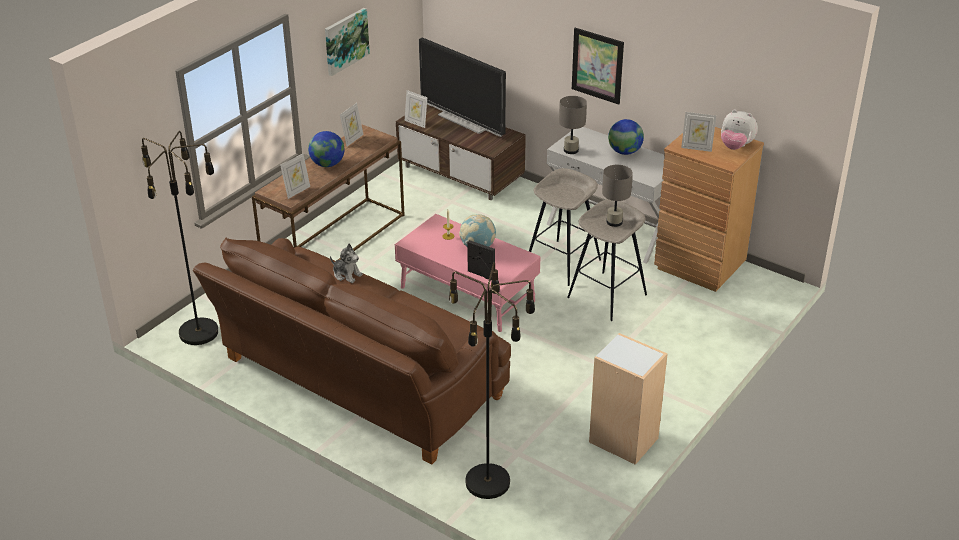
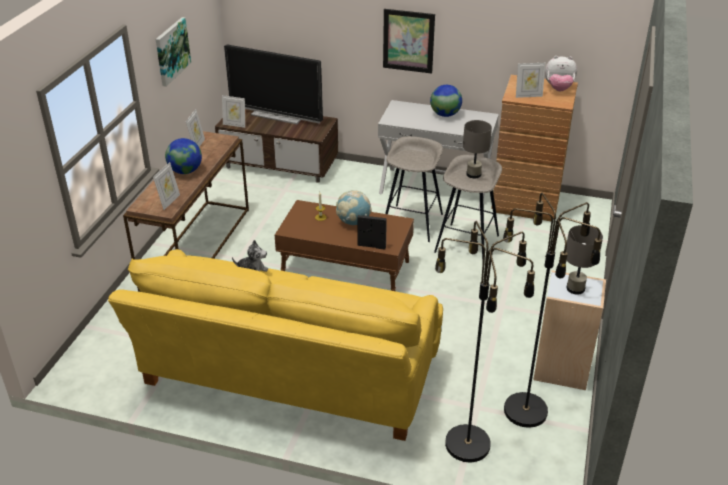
camera: 20 degrees left, 0 degrees up
floor lamp [141,131,218,345] -> floor lamp moved to [503,193,602,428]
brown sofa [193,237,511,464] -> yellow sofa [108,249,443,441]
pink coffee table [395,214,541,332] -> brown coffee table [274,200,414,291]
grey table lamp [559,96,587,154] -> grey table lamp moved to [566,225,603,295]

